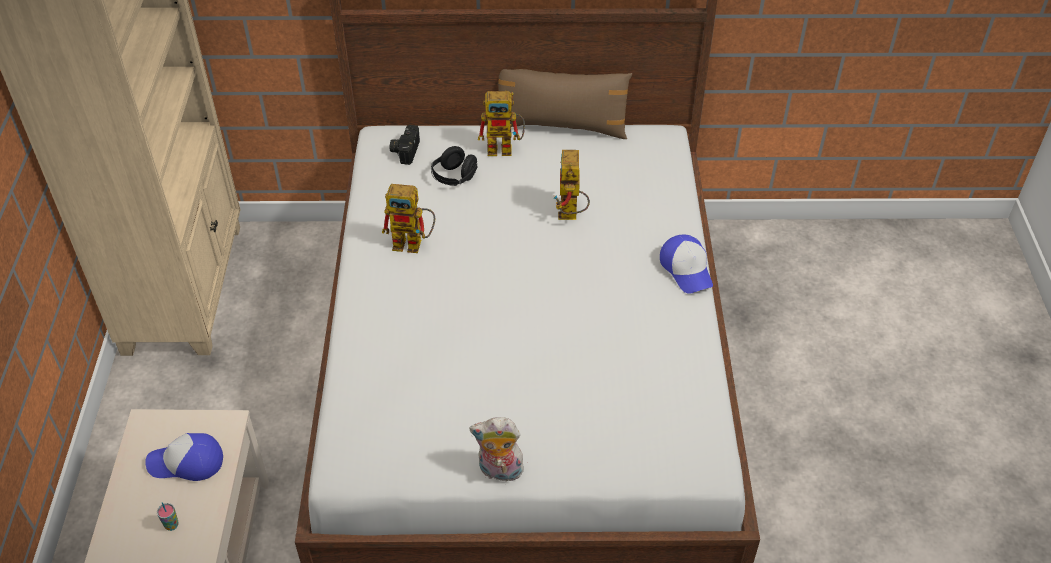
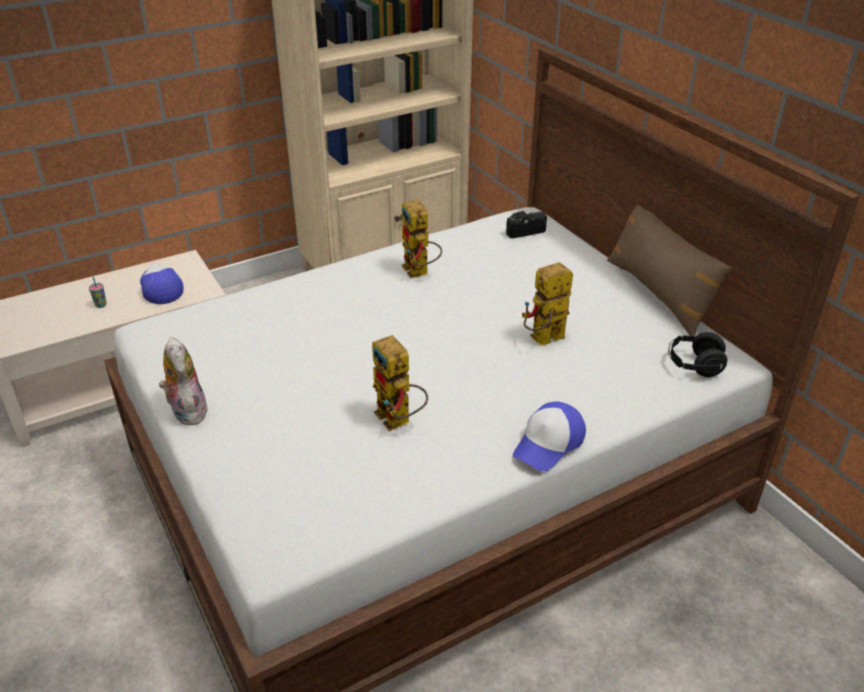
camera: 60 degrees right, 10 degrees down
black headphones [431,146,477,186] -> black headphones moved to [668,332,727,377]
toy robot [478,91,525,156] -> toy robot moved to [372,335,428,431]

